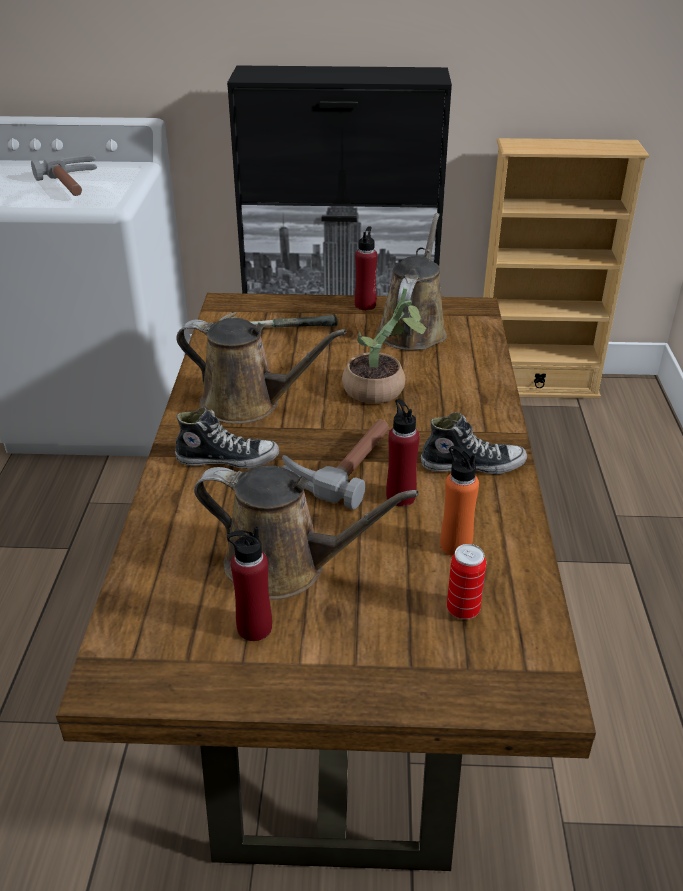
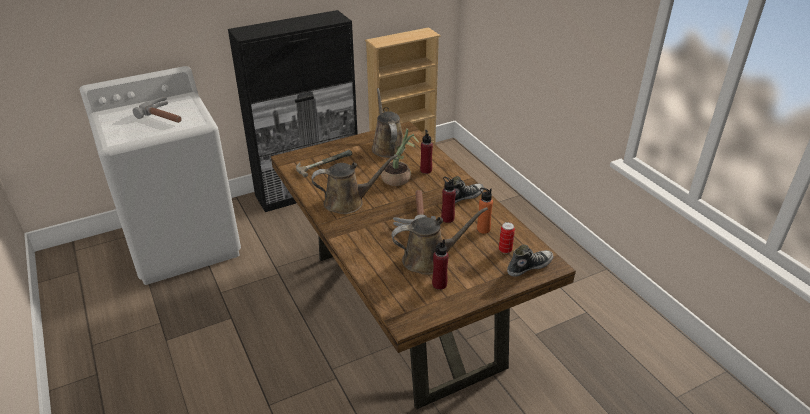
camera: 30 degrees left, 0 degrees up
shoe [175,407,279,469] -> shoe moved to [507,245,553,277]
red bottle [355,226,377,310] -> red bottle moved to [420,130,433,174]

